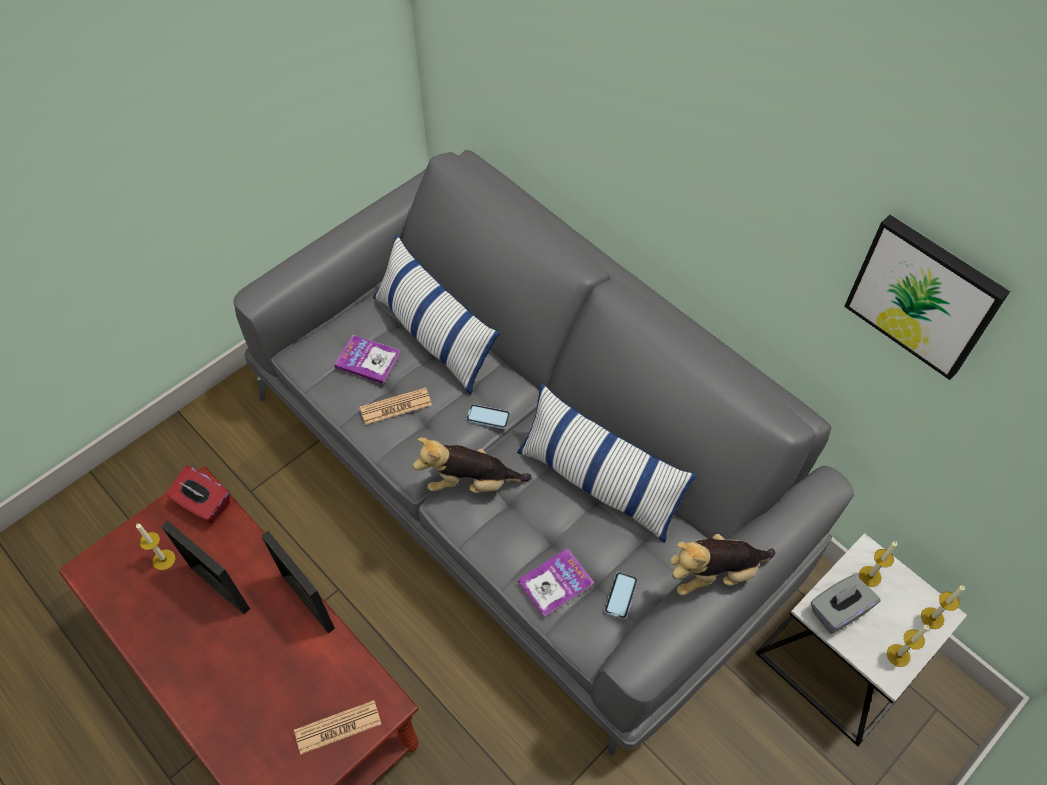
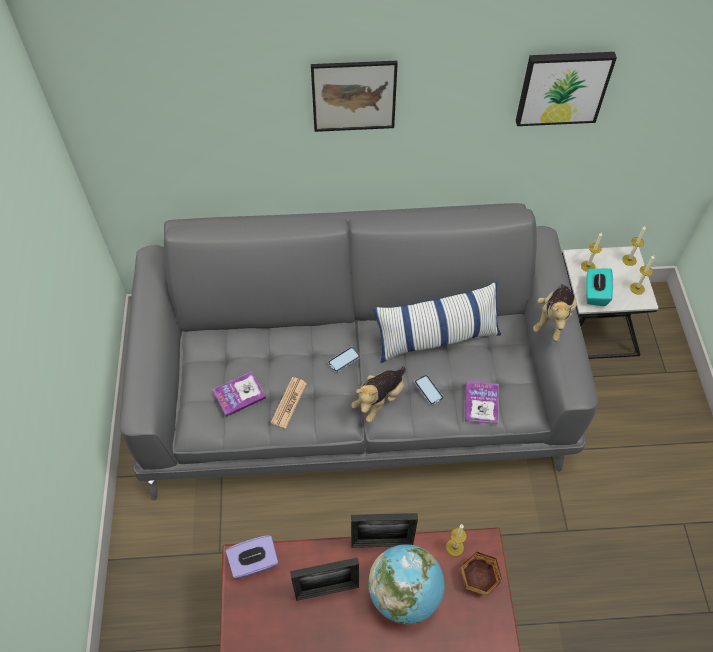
camera: 50 degrees left, 0 degrees up
candle [136,524,176,570] -> candle moved to [446,524,467,556]
red tissue box [166,466,230,523] -> purple tissue box [226,535,278,578]
newspaper [294,700,381,755] -> bowl [460,552,502,596]
pillow [373,234,499,395] -> none
phone [604,572,638,620] -> phone moved to [414,375,444,405]
grey tissue box [811,575,880,634] -> turquoise tissue box [586,268,613,306]
none -> picture [311,61,398,132]
none -> globe [368,544,445,625]

